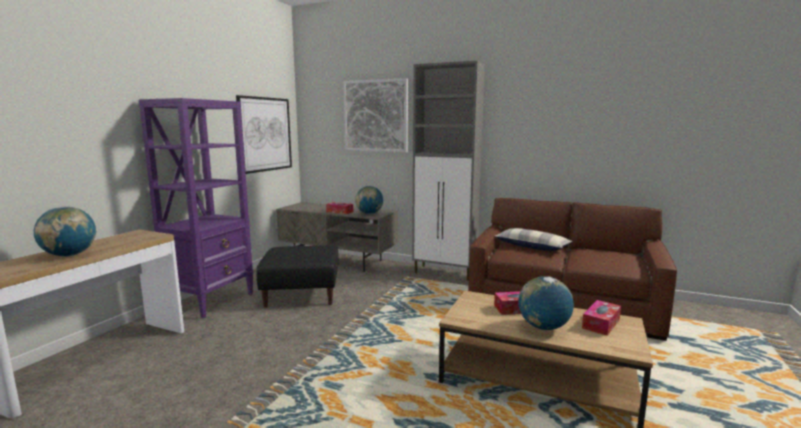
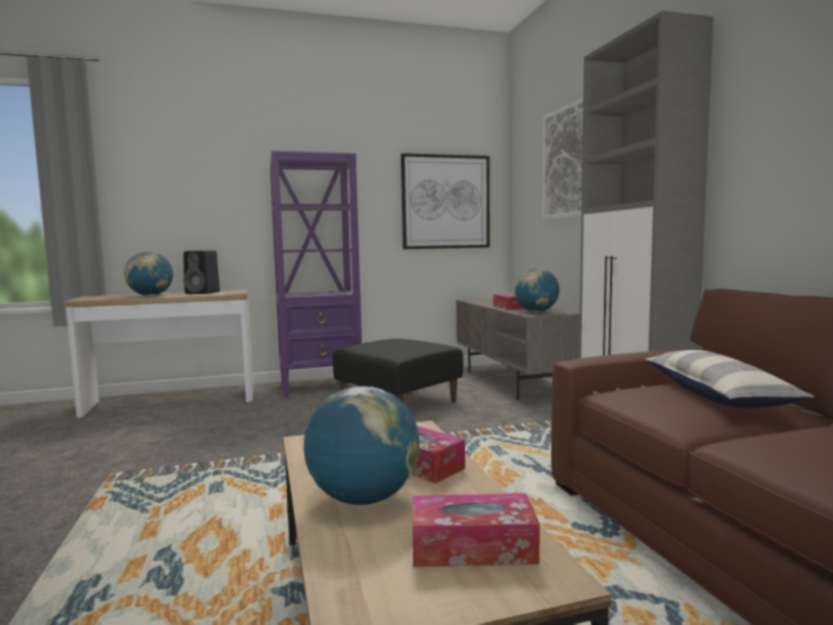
camera: 50 degrees right, 5 degrees down
none -> black speaker [183,250,220,294]

